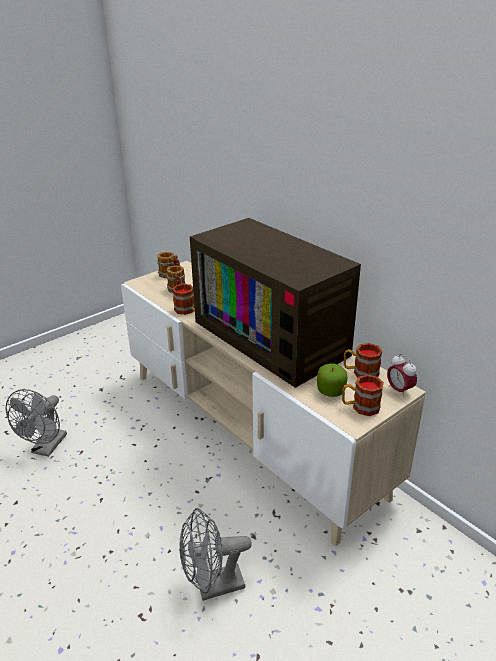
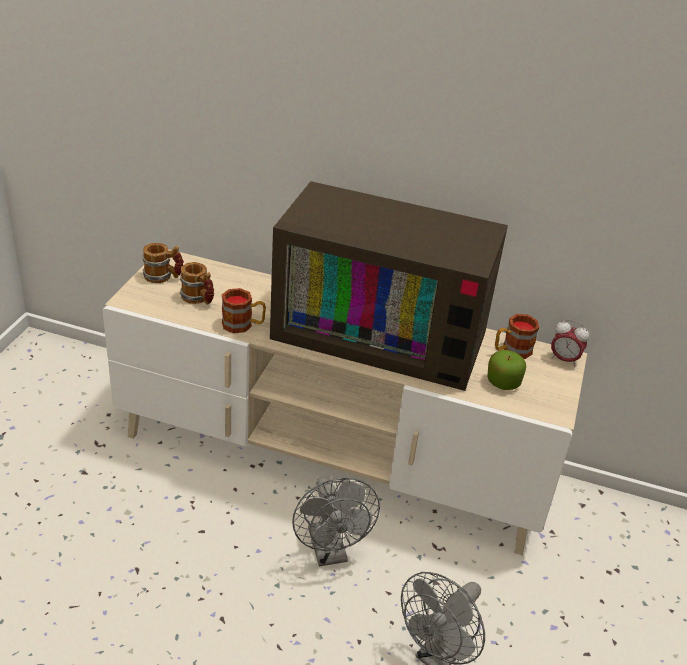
camera: 35 degrees left, 5 degrees up
grey fan [6,389,67,457] -> grey fan moved to [292,476,380,567]
mug [342,374,384,416] -> none

